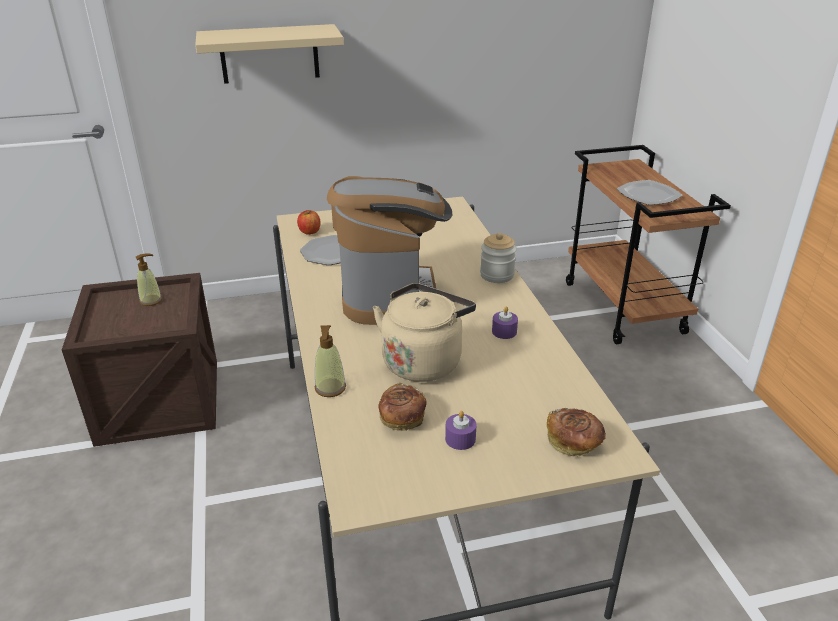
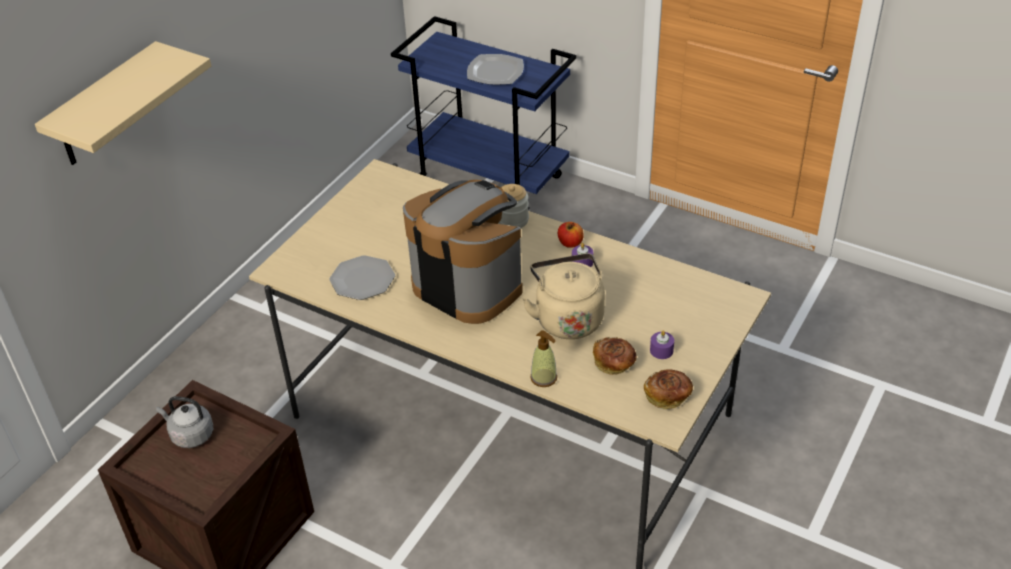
camera: 45 degrees left, 10 degrees up
soap dispenser [136,253,162,306] -> grey kettle [156,396,213,448]
apple [297,210,320,235] -> apple moved to [558,222,584,248]
bread [547,408,606,457] -> bread moved to [644,370,693,410]
brown cart [566,145,731,344] -> blue cart [391,16,576,210]

